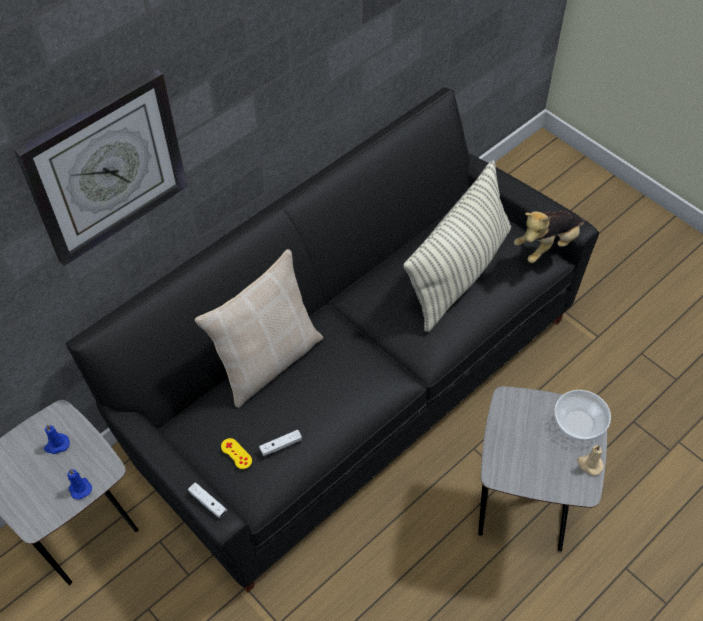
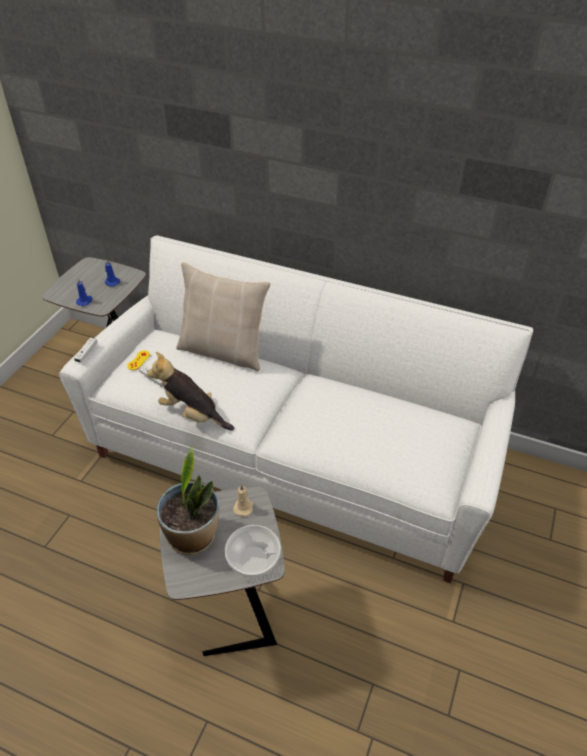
camera: 65 degrees right, 10 degrees down
wall clock [14,69,187,266] -> none
black sofa [66,87,599,592] -> white sofa [59,235,533,583]
pillow [404,161,511,332] -> none
plush toy [514,211,585,263] -> plush toy moved to [147,352,234,431]
beige candle [577,445,604,476] -> beige candle moved to [233,484,253,516]
none -> potted plant [156,446,219,555]

